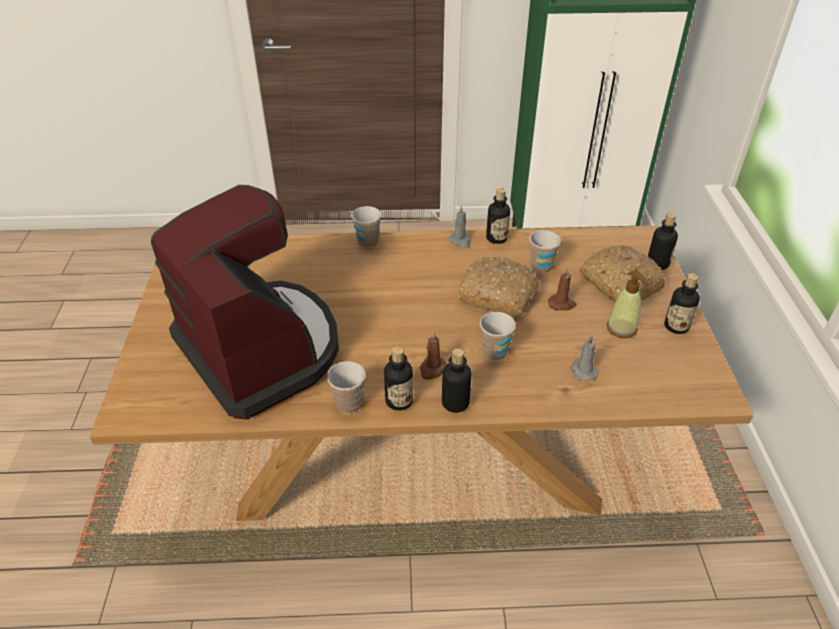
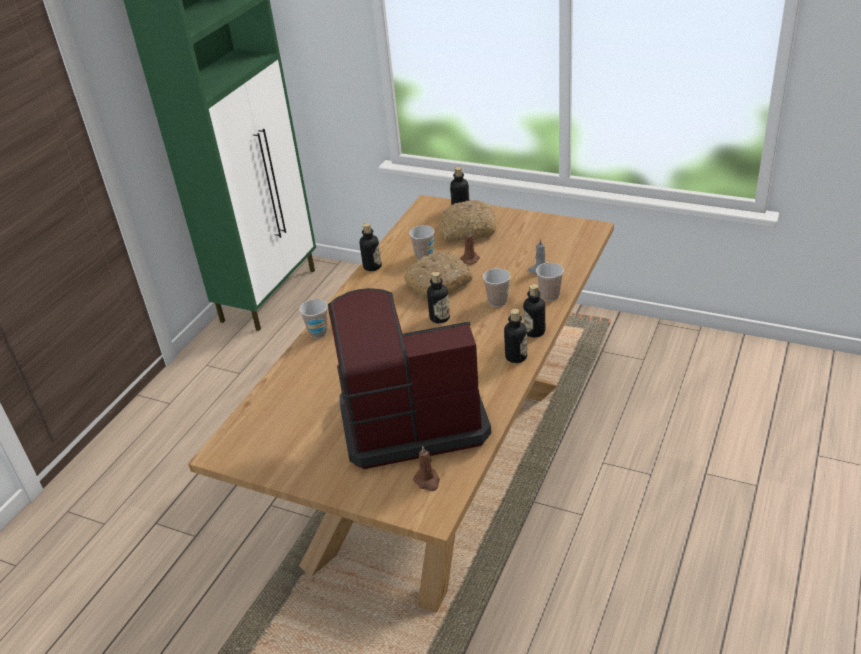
camera: 60 degrees left, 5 degrees down
cup [327,361,366,414] -> cup moved to [536,262,564,301]
brown candle [420,332,447,380] -> brown candle moved to [413,446,440,491]
grey candle [448,206,471,248] -> none
soap dispenser [607,270,649,338] -> none
bottle [664,273,700,334] -> bottle moved to [427,271,450,323]

